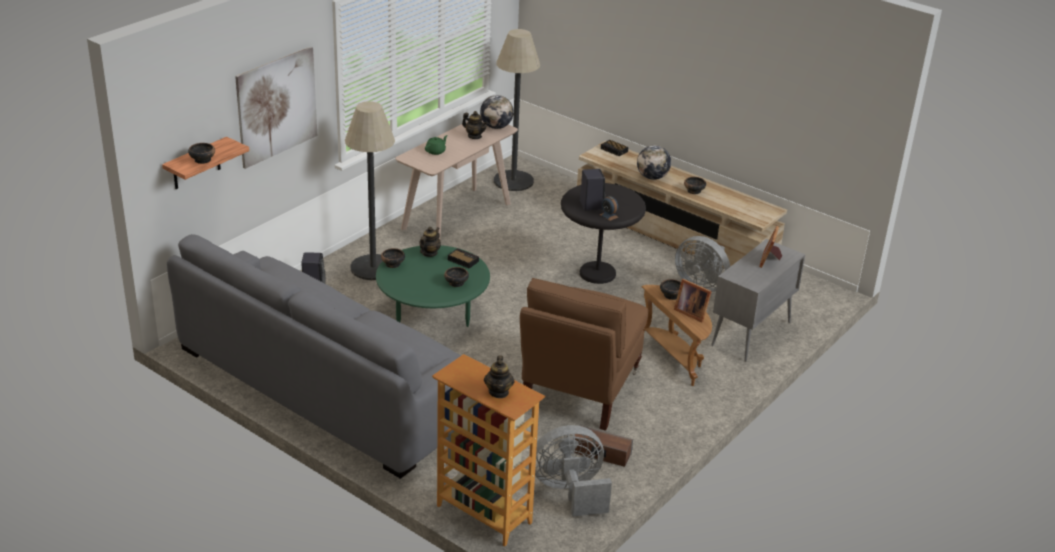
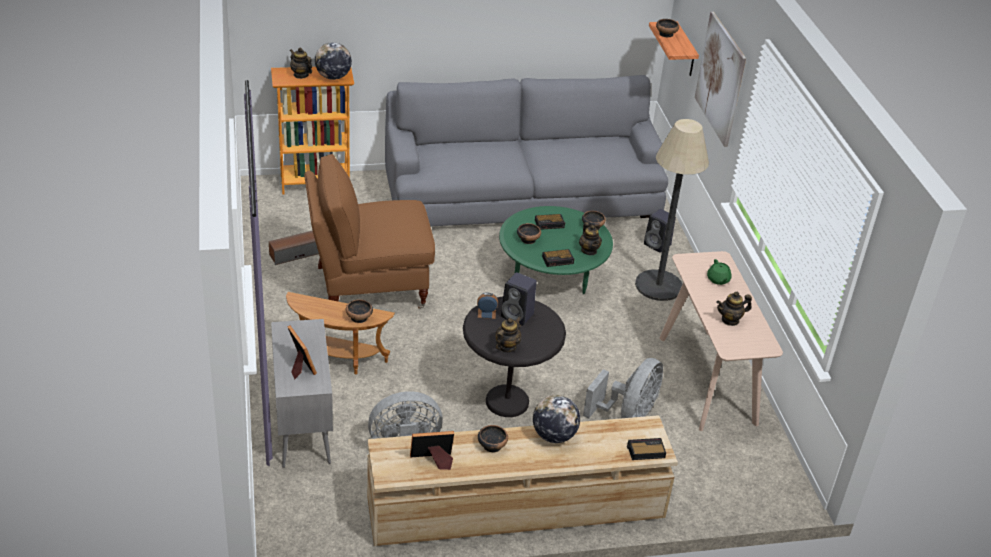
camera: 130 degrees right, 5 degrees up
globe [480,95,514,129] -> globe moved to [315,42,352,80]
floor lamp [494,29,540,191] -> none
brown armchair [520,278,649,431] -> brown armchair turned 75 degrees counterclockwise [304,154,435,309]
grey fan [535,425,612,517] -> grey fan moved to [583,358,663,418]
picture frame [674,279,712,322] -> picture frame moved to [410,431,454,470]
none -> teapot [496,317,521,352]
none -> alarm clock [535,214,565,230]

